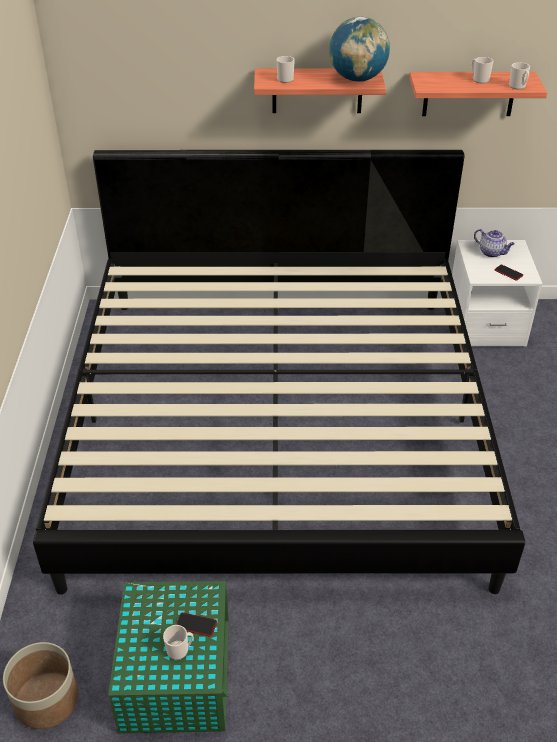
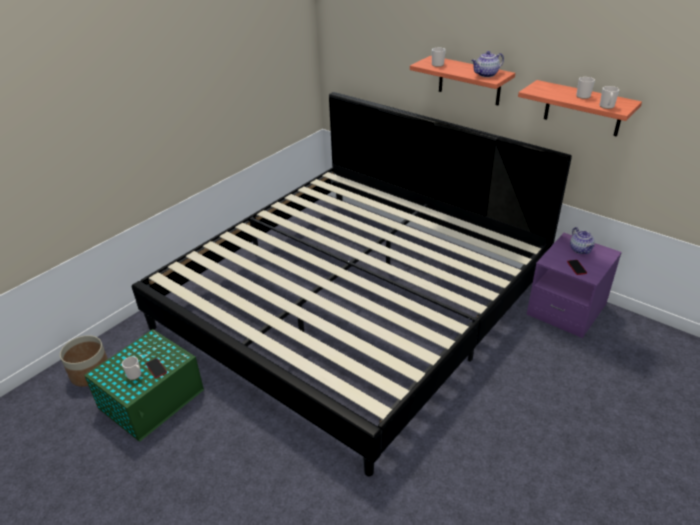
camera: 40 degrees right, 5 degrees down
globe [329,17,390,82] -> teapot [471,51,504,77]
white nightstand [452,240,543,347] -> purple nightstand [527,233,622,338]

